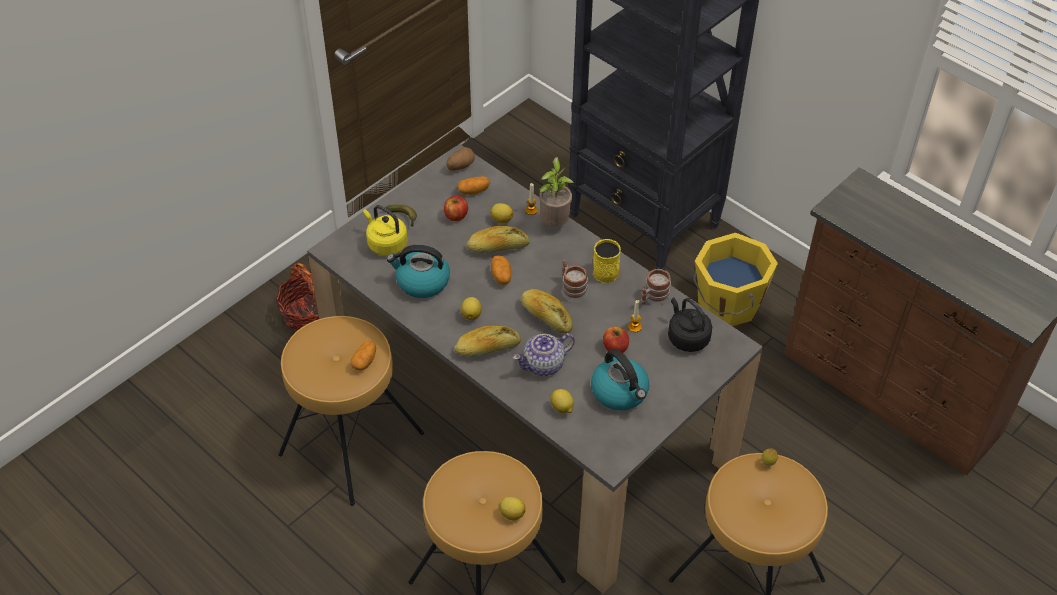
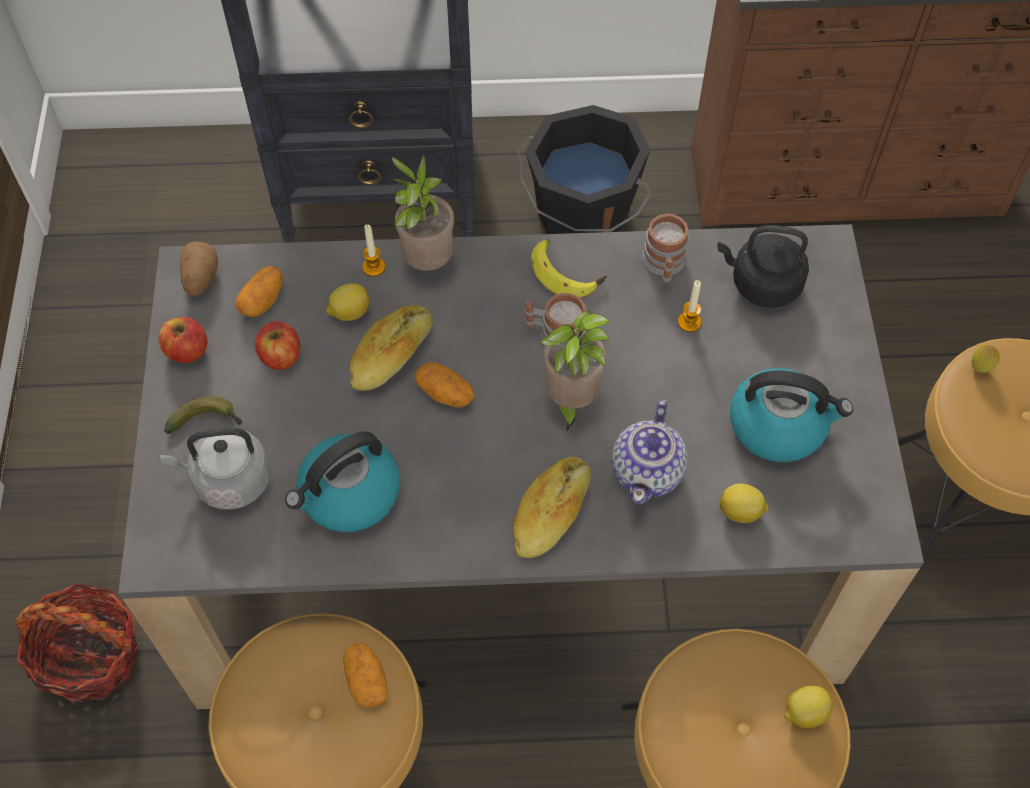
camera: 45 degrees left, 10 degrees up
yellow kettle [363,205,408,256] -> grey kettle [160,427,271,510]
lemon [461,297,482,320] -> none
bread [521,289,573,334] -> potted plant [540,310,610,432]
yellow mug [593,239,621,283] -> banana [531,239,607,298]
apple [603,326,629,353] -> apple moved to [158,317,208,363]
yellow bucket [693,233,778,326] -> black bucket [518,105,651,234]

